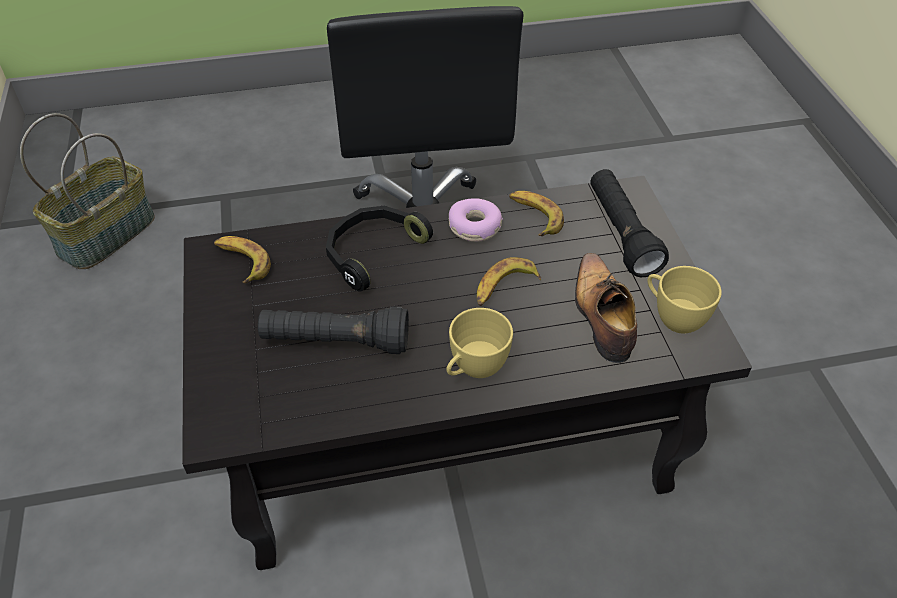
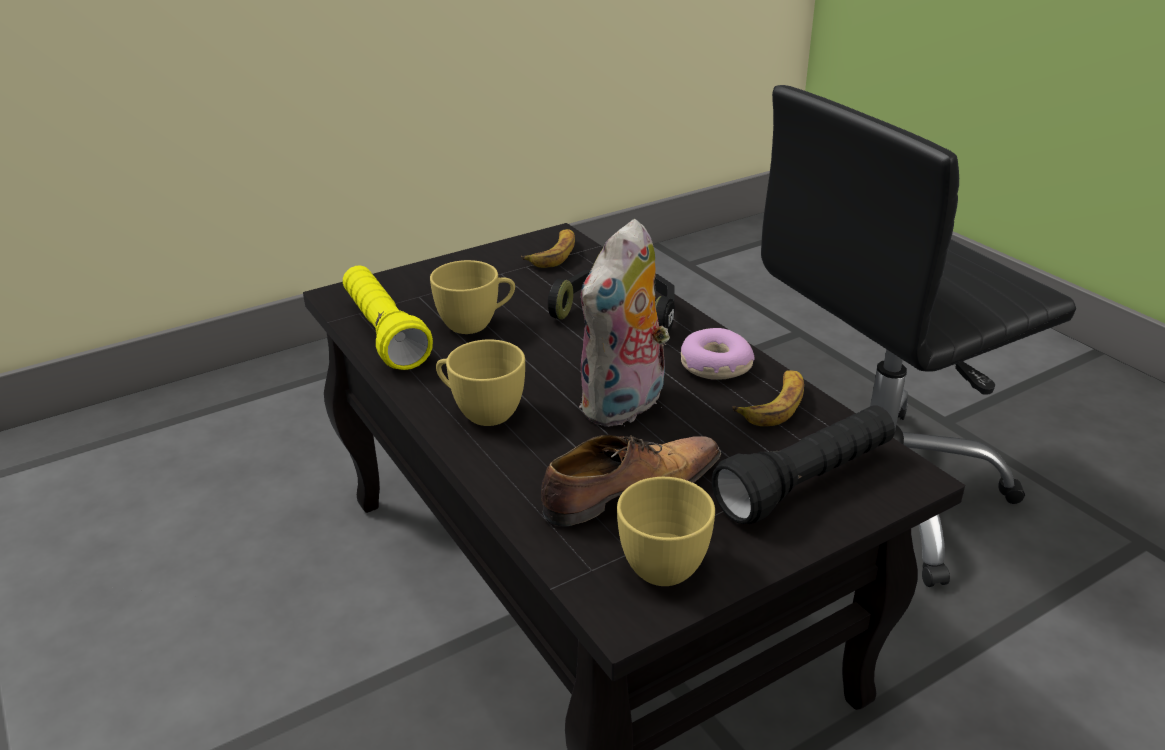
camera: 70 degrees right, 15 degrees down
basket [20,113,155,269] -> none
black flashlight [258,306,409,354] -> yellow cup [430,260,515,334]
banana [477,257,541,306] -> plush toy [579,219,670,427]
none -> yellow flashlight [343,266,433,370]

